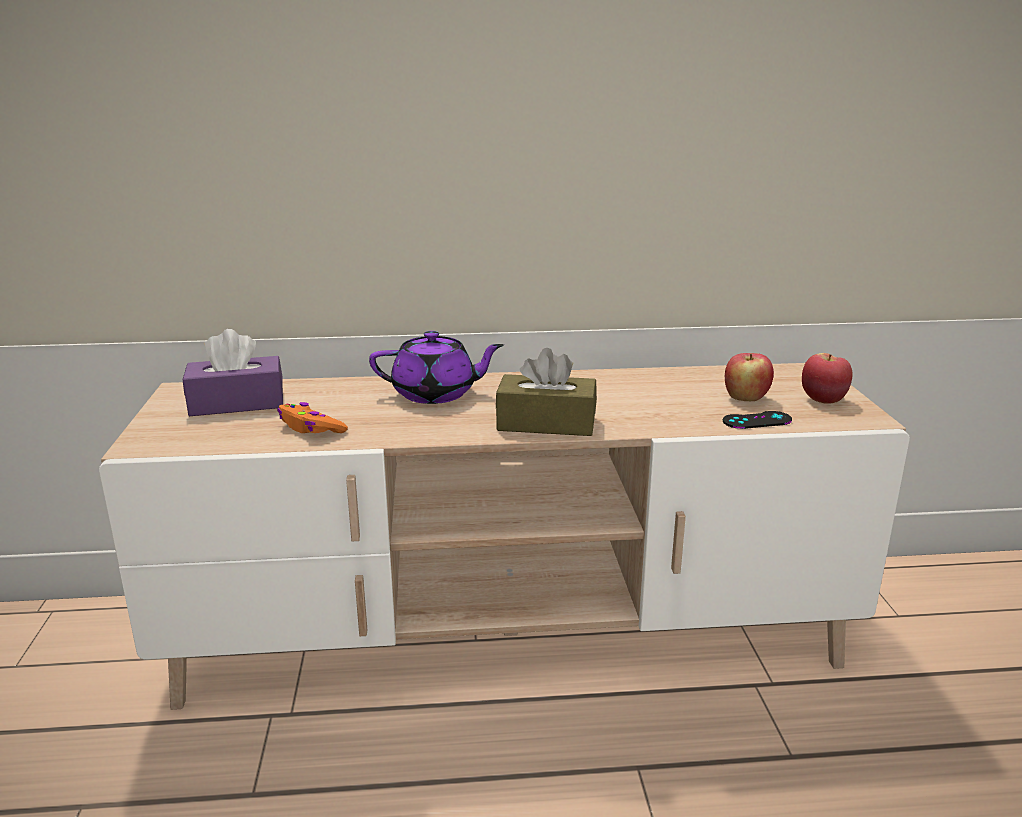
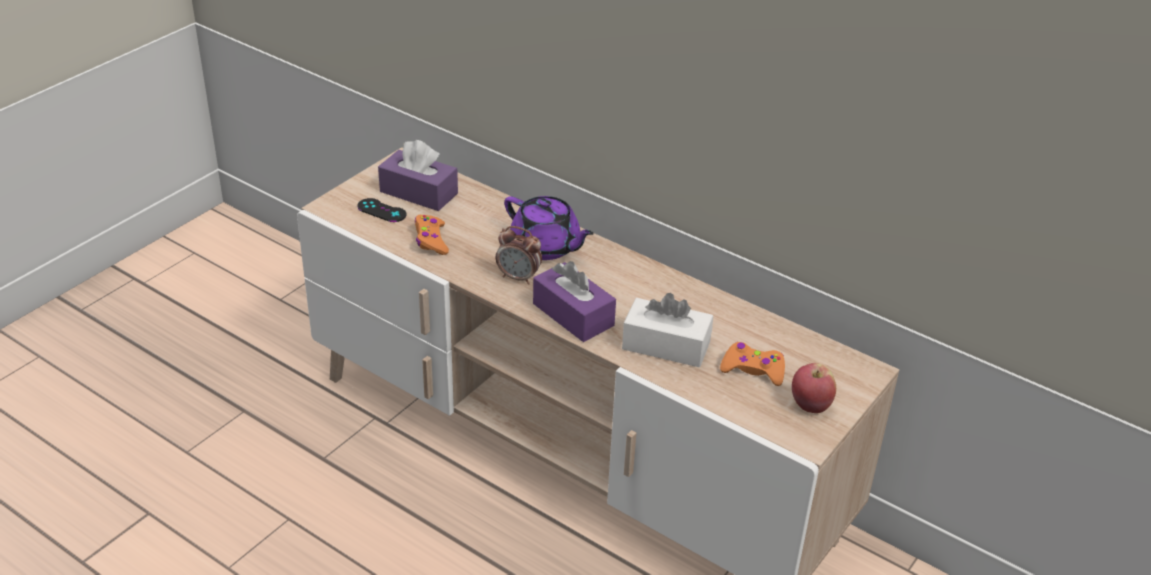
camera: 40 degrees right, 15 degrees up
brown tissue box [496,348,597,436] -> purple tissue box [533,261,616,342]
black game controller [723,411,792,429] -> black game controller moved to [357,198,407,222]
apple [725,353,774,401] -> orange game controller [720,342,785,386]
none -> alarm clock [496,226,542,285]
none -> white tissue box [622,293,713,367]

